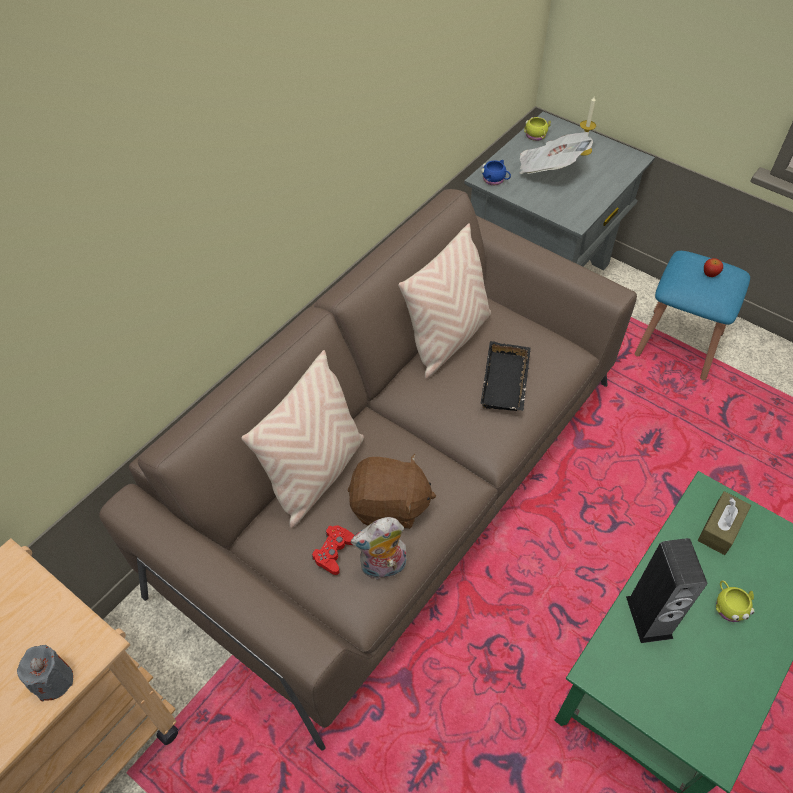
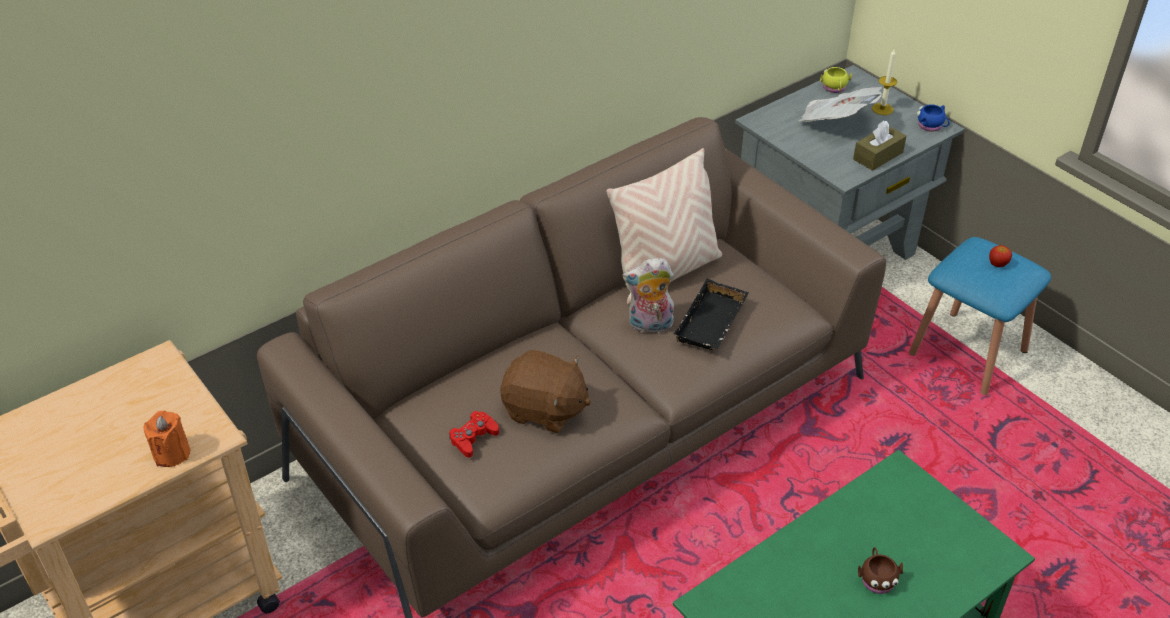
camera: 15 degrees right, 10 degrees down
grey candle [17,645,73,701] -> orange candle [144,411,190,467]
beige pillow [241,350,364,528] -> none
plush toy [351,517,406,580] -> plush toy moved to [623,258,674,336]
blue mug [481,160,511,185] -> blue mug moved to [917,104,950,132]
speaker [626,538,708,643] -> none
brown tissue box [698,491,751,555] -> brown tissue box moved to [853,121,907,171]
yellow mug [716,580,755,622] -> brown mug [858,547,903,594]

